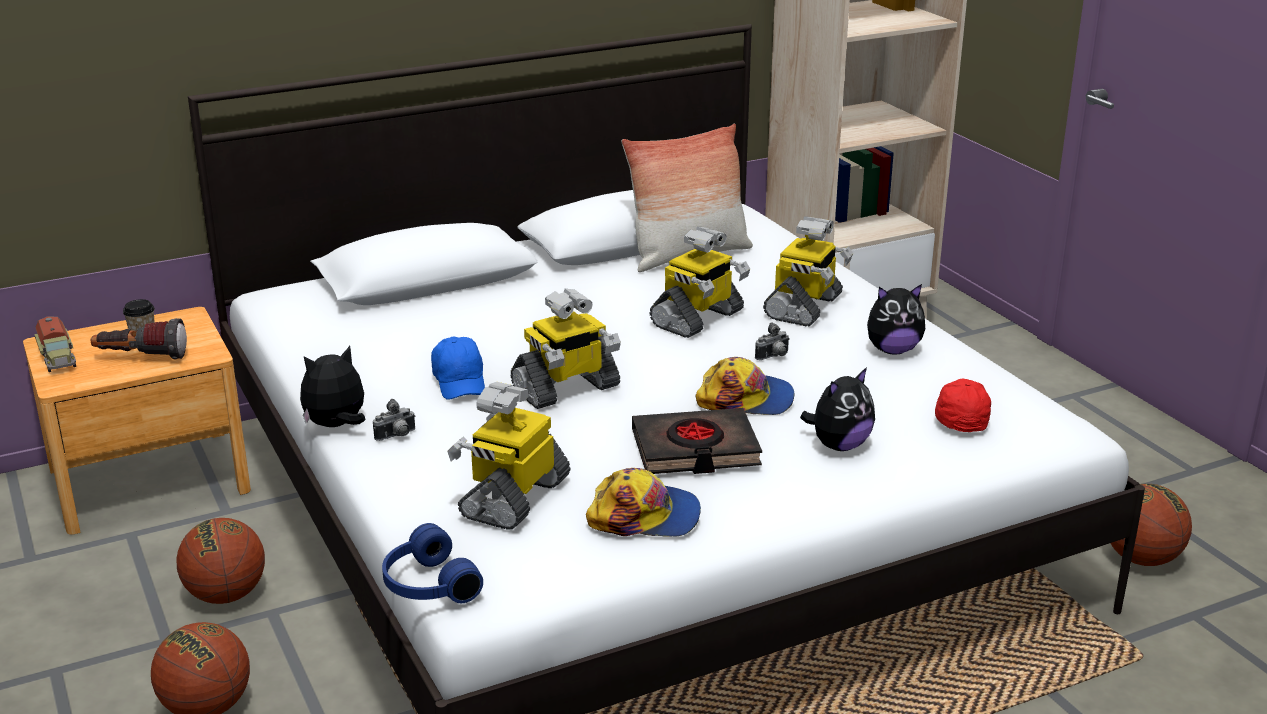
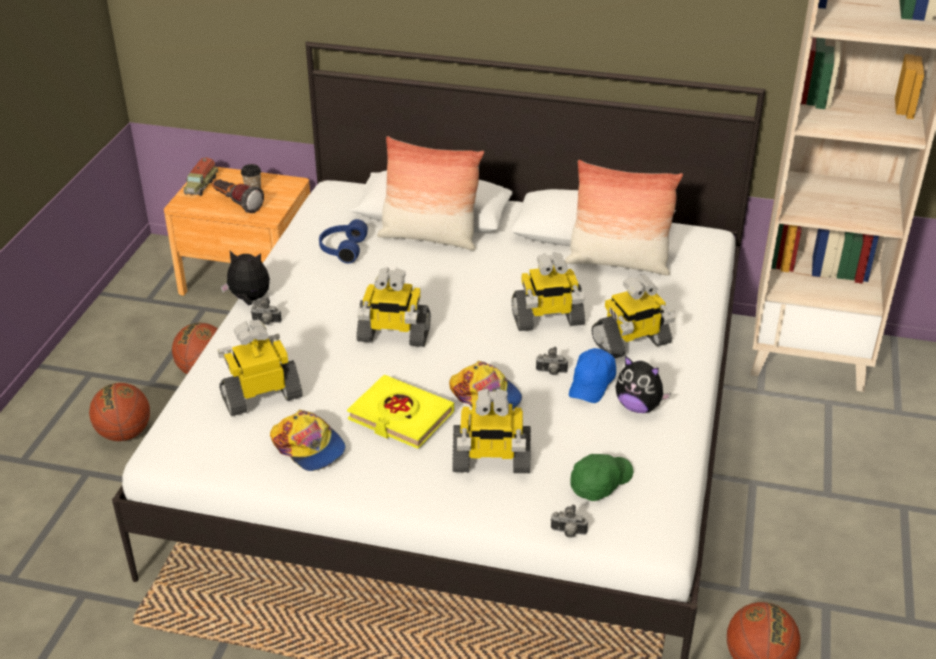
camera: 40 degrees right, 10 degrees up
blue headphones [382,523,483,603] -> blue headphones moved to [319,219,368,264]
blue cap [431,336,485,400] -> blue cap moved to [569,348,616,403]
black book [632,408,762,474] -> yellow book [347,375,454,449]
plush toy [800,367,875,451] -> toy robot [452,389,531,473]
red cap [935,379,991,432] -> green cap [570,454,633,501]
none -> pillow [377,136,484,250]
none -> camera [551,505,588,538]

